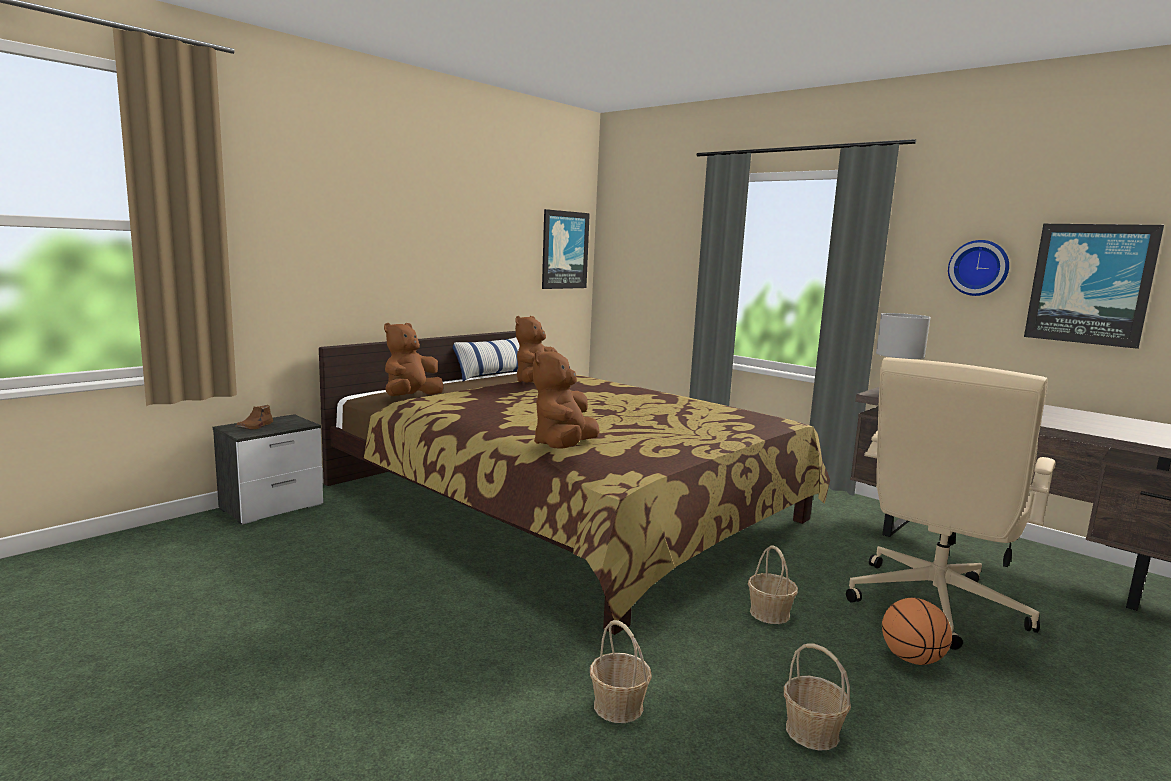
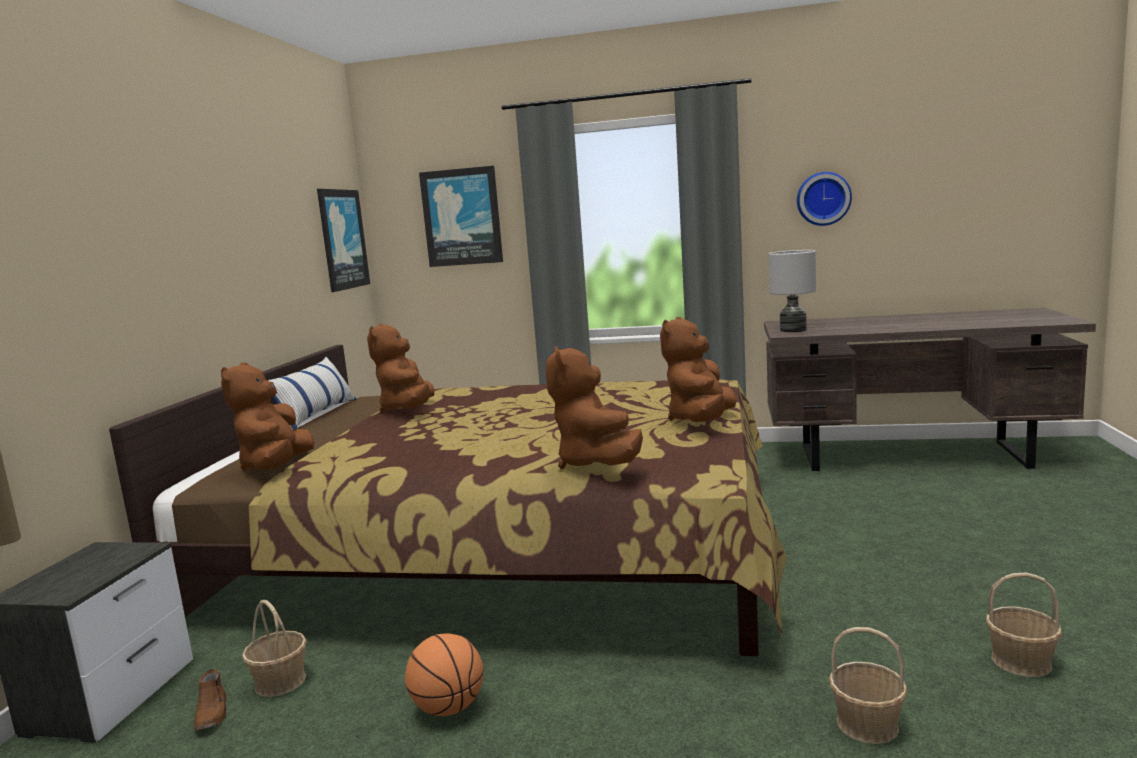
camera: 30 degrees left, 0 degrees up
brown shoe [235,405,273,429] -> brown shoe moved to [194,669,226,730]
basket [748,545,798,624] -> basket moved to [242,600,307,697]
beige office chair [846,357,1055,650] -> none
basketball [882,598,952,665] -> basketball moved to [405,634,484,716]
picture [1024,224,1164,349] -> picture moved to [419,166,503,267]
none -> brown plush toy [660,317,737,422]

